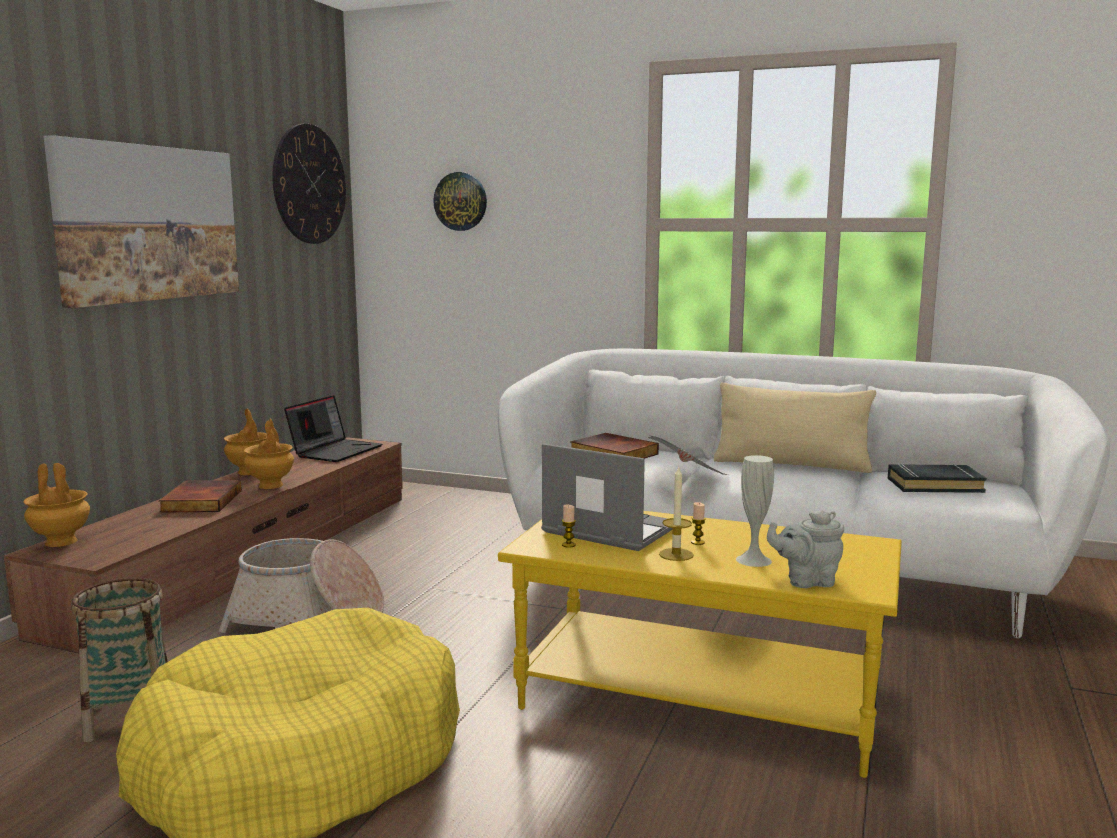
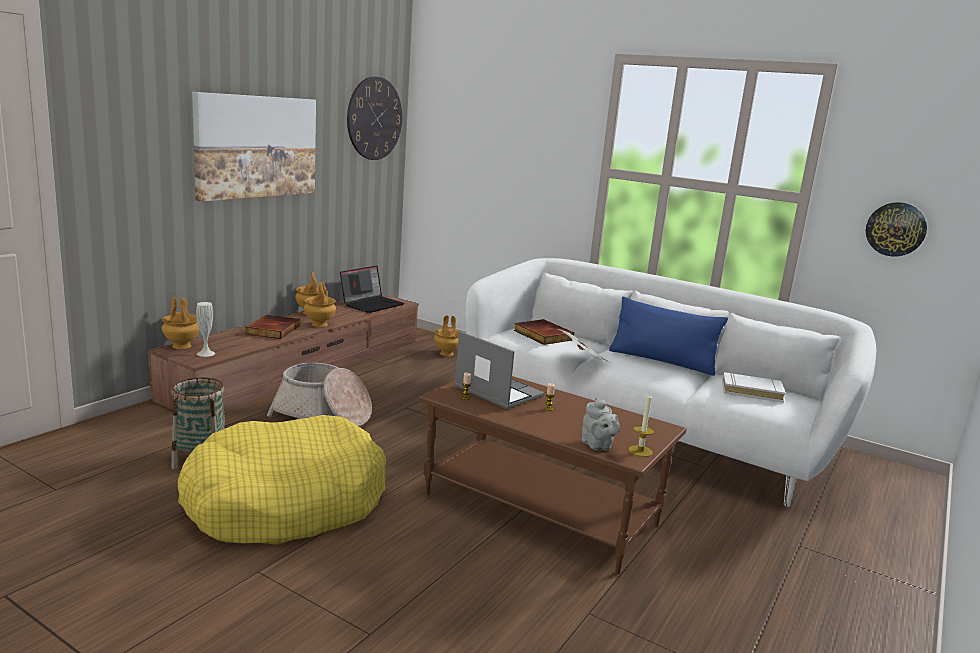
camera: 10 degrees right, 5 degrees up
wall clock [433,172,487,231] -> wall clock moved to [866,202,927,257]
yellow coffee table [498,511,902,778] -> brown coffee table [419,376,687,574]
candle [659,467,694,561] -> candle moved to [629,392,654,457]
beige pillow [714,383,876,473] -> blue pillow [609,297,728,376]
white vase [736,455,774,567] -> white vase moved to [196,302,215,357]
grey teapot [767,510,844,588] -> grey teapot turned 120 degrees counterclockwise [582,397,620,451]
black book [888,464,987,493] -> white book [722,372,786,403]
none -> brown vase [434,315,459,356]

